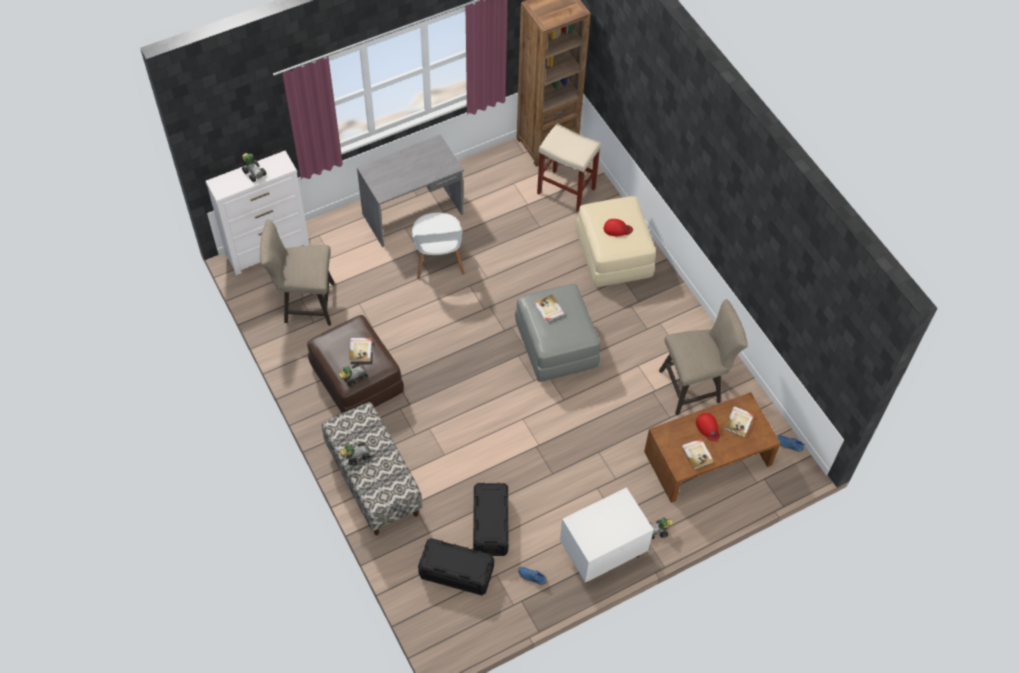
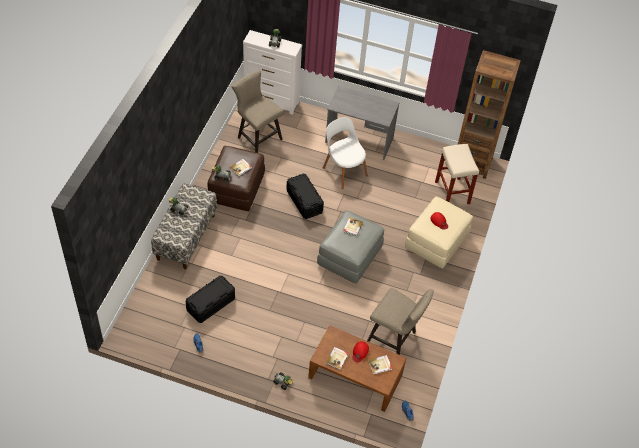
camera: 45 degrees right, 5 degrees down
white chair [412,212,464,279] -> white chair turned 105 degrees clockwise [323,117,368,189]
black storage box [418,538,494,595] -> black storage box moved to [286,173,324,219]
white nightstand [560,487,654,583] -> none

